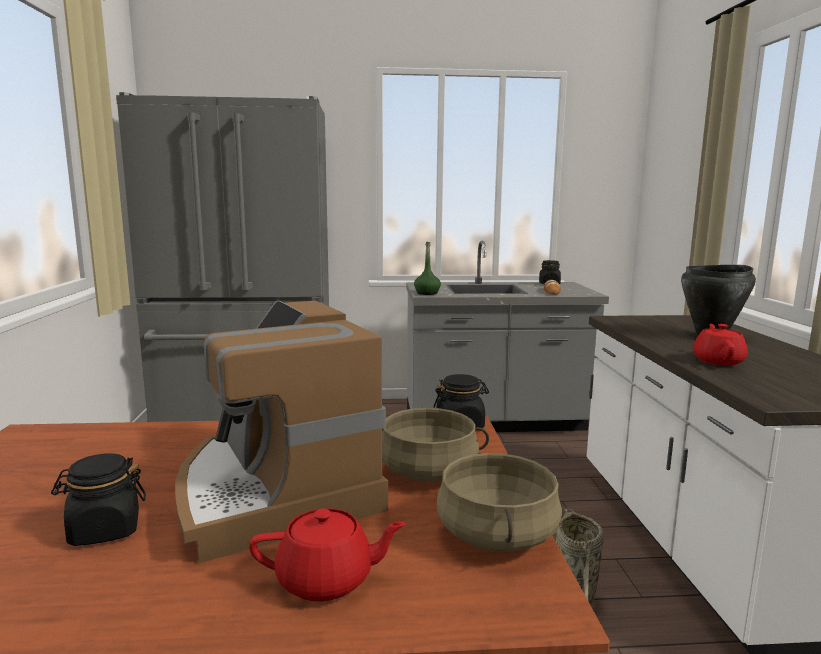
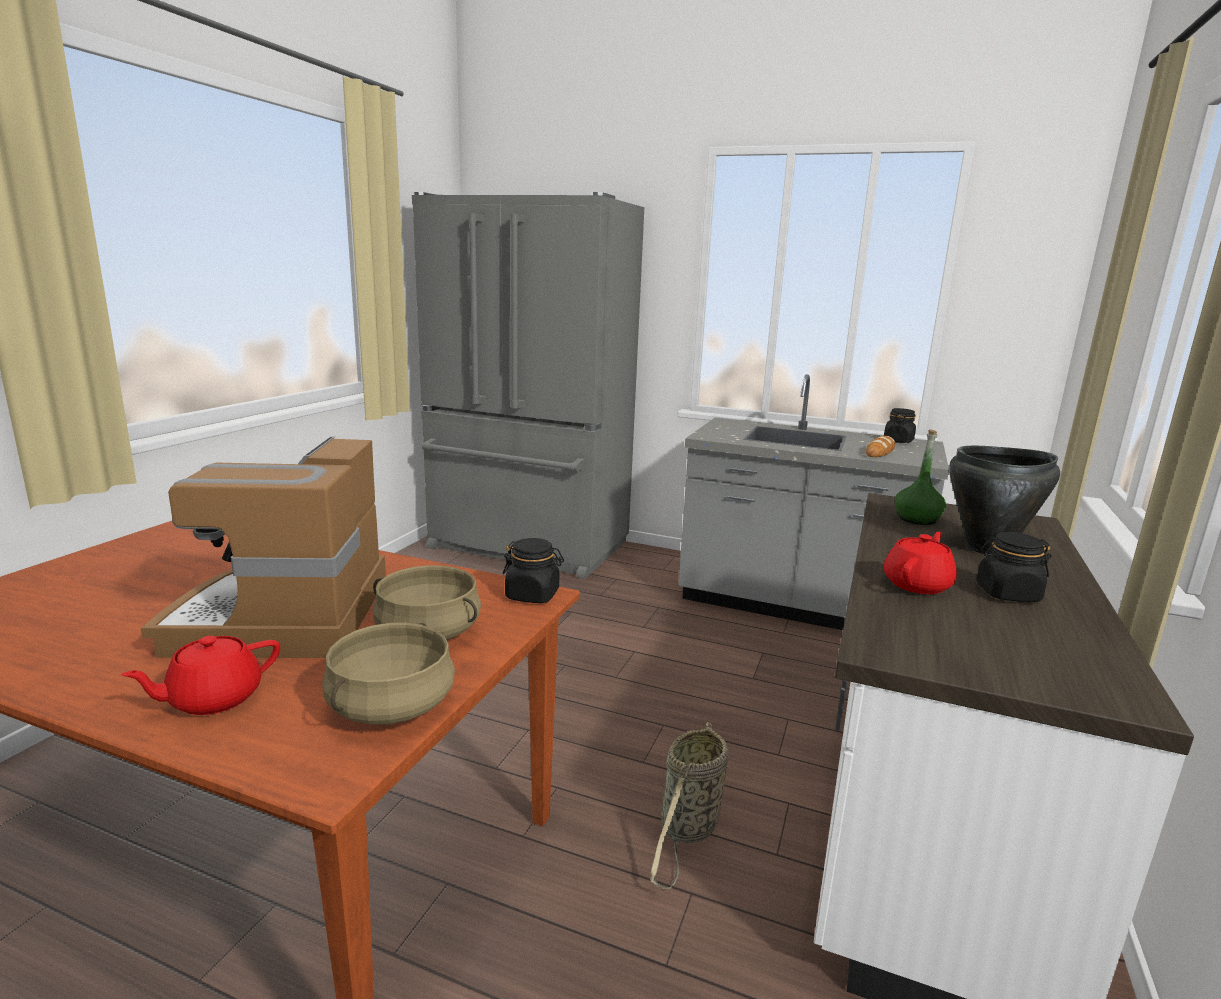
camera: 25 degrees right, 5 degrees up
black jar [51,453,146,546] -> black jar moved to [976,532,1052,602]
red teapot [249,508,406,601] -> red teapot turned 120 degrees clockwise [121,636,280,715]
green bottle [414,242,441,295] -> green bottle moved to [895,429,946,525]

